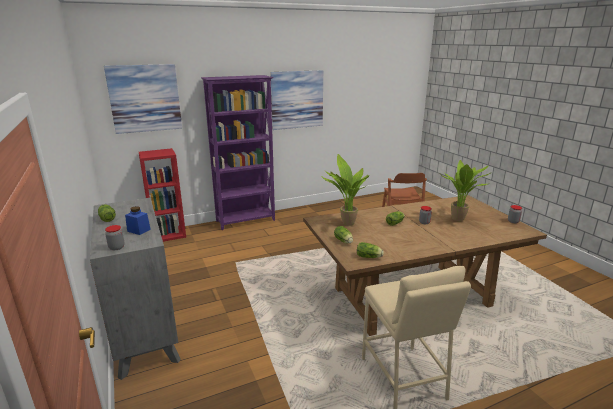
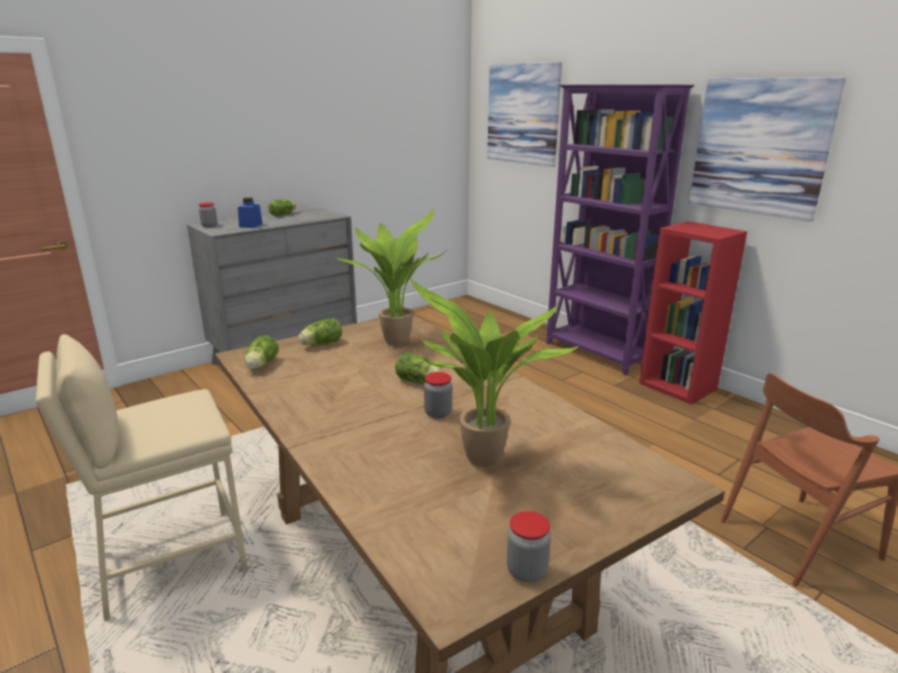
camera: 75 degrees right, 0 degrees up
red bookcase [139,148,186,242] -> red bookcase moved to [639,221,747,404]

